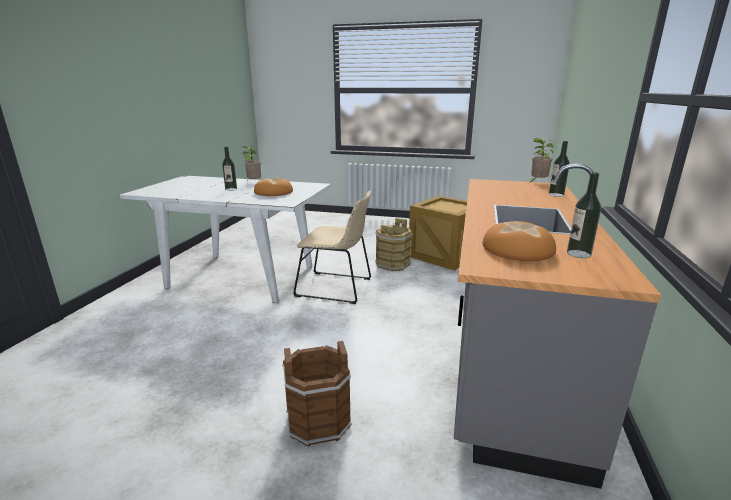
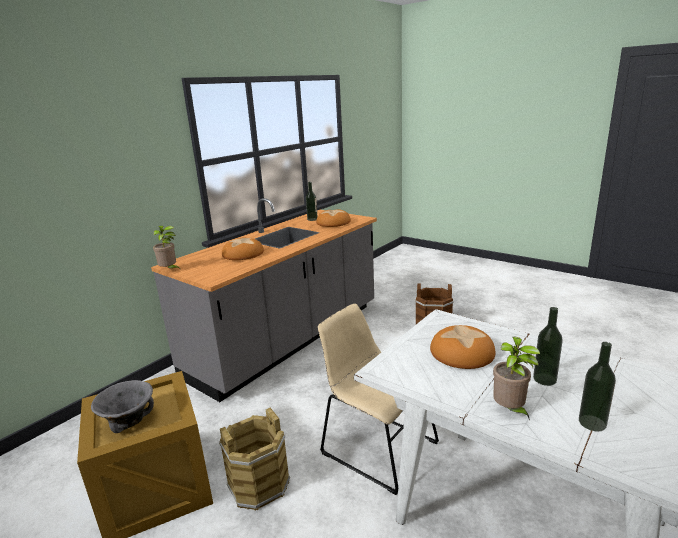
camera: 155 degrees left, 0 degrees up
bottle [549,141,570,197] -> bottle moved to [579,342,616,432]
none -> grey bowl [91,380,154,433]
none -> bread [222,238,264,260]

